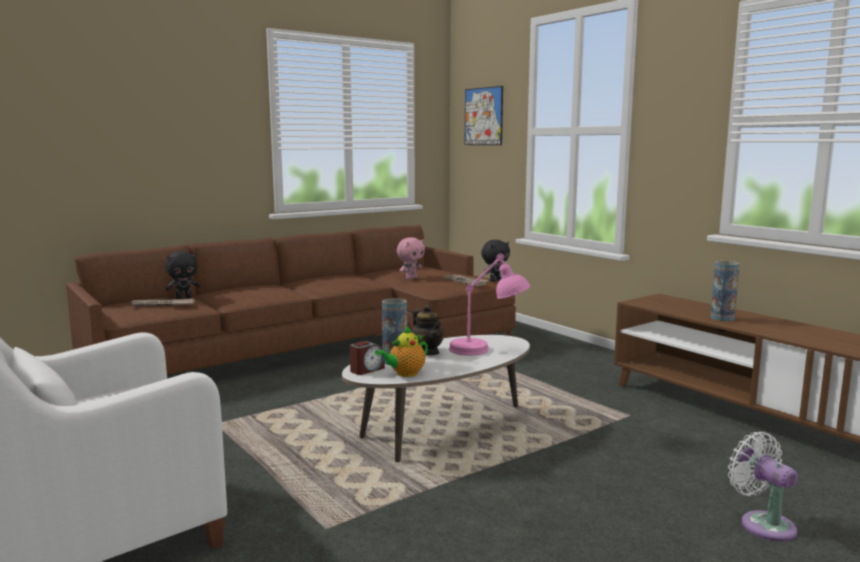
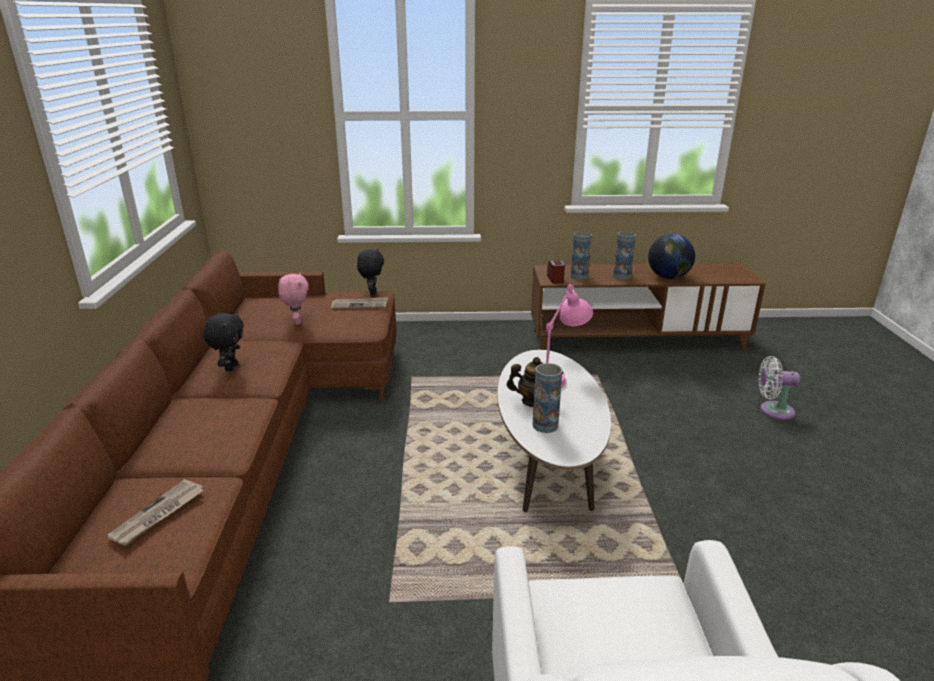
camera: 55 degrees left, 15 degrees up
black plush toy [165,251,201,299] -> black plush toy moved to [203,312,244,372]
alarm clock [350,341,385,375] -> alarm clock moved to [547,260,565,284]
teapot [375,326,428,377] -> none
picture [465,86,503,145] -> none
none -> vase [571,232,592,280]
none -> globe [648,234,695,279]

